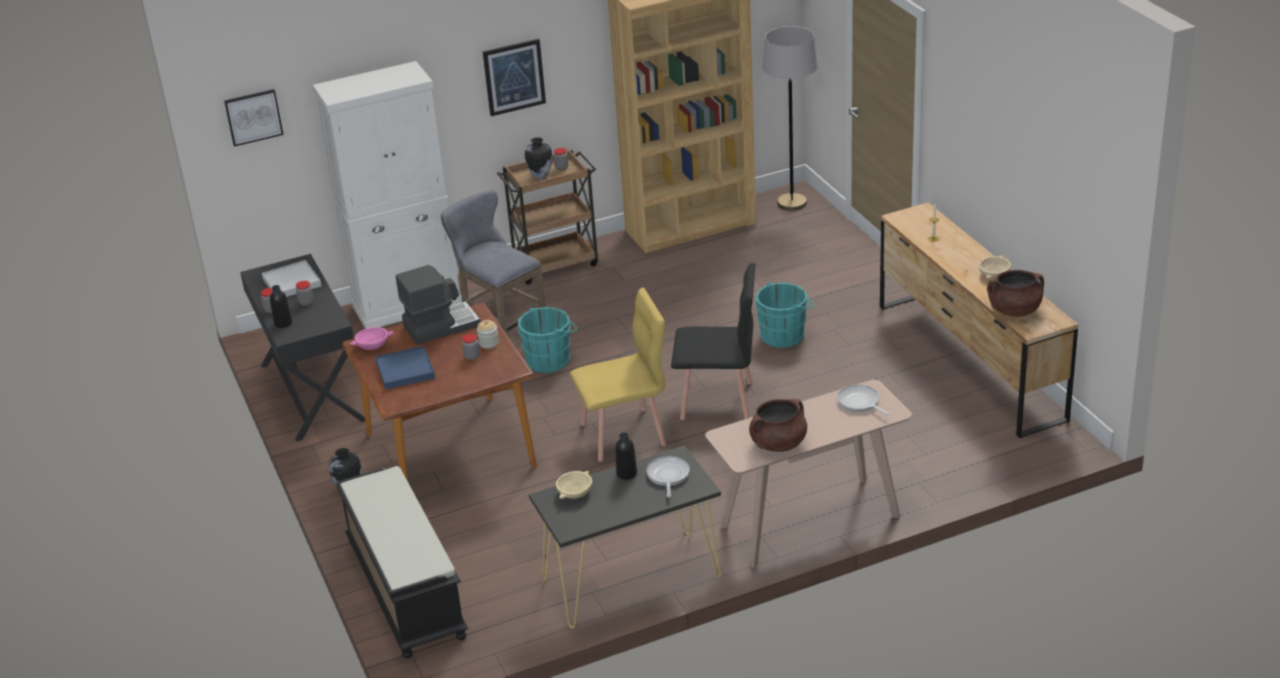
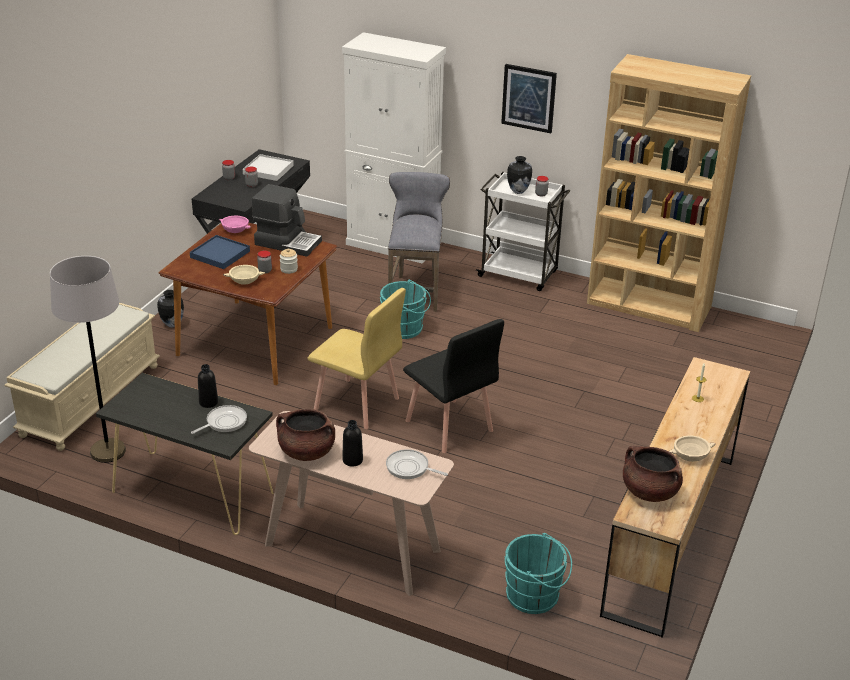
camera: 45 degrees right, 0 degrees up
picture [224,89,284,147] -> none
black bottle [270,285,292,328] -> black bottle moved to [342,420,363,466]
black bench [336,466,468,659] -> beige bench [4,303,160,451]
brown cart [497,149,598,285] -> white cart [476,172,570,291]
beige bowl [556,471,592,499] -> beige bowl moved to [223,265,265,285]
turquoise bucket [755,283,814,348] -> turquoise bucket moved to [504,533,572,614]
grey floor lamp [762,26,818,210] -> grey floor lamp moved to [50,256,126,463]
frying pan [837,385,890,416] -> frying pan turned 75 degrees counterclockwise [386,449,448,479]

